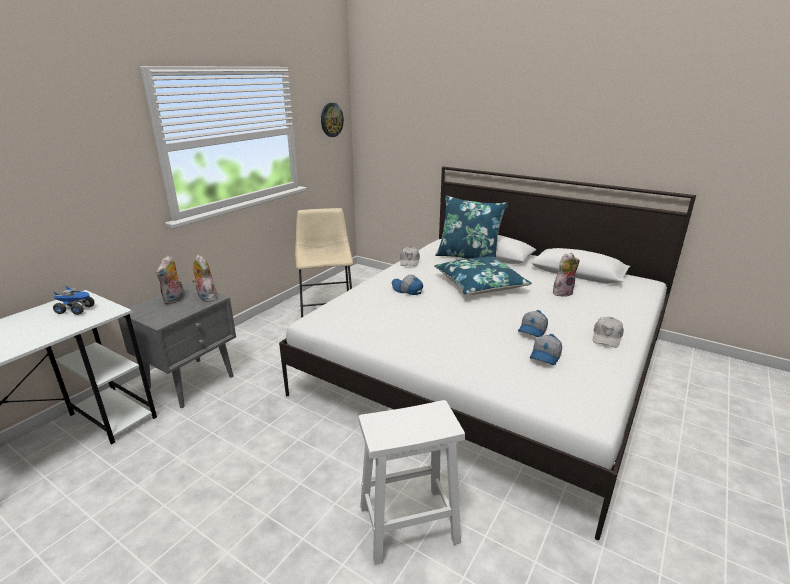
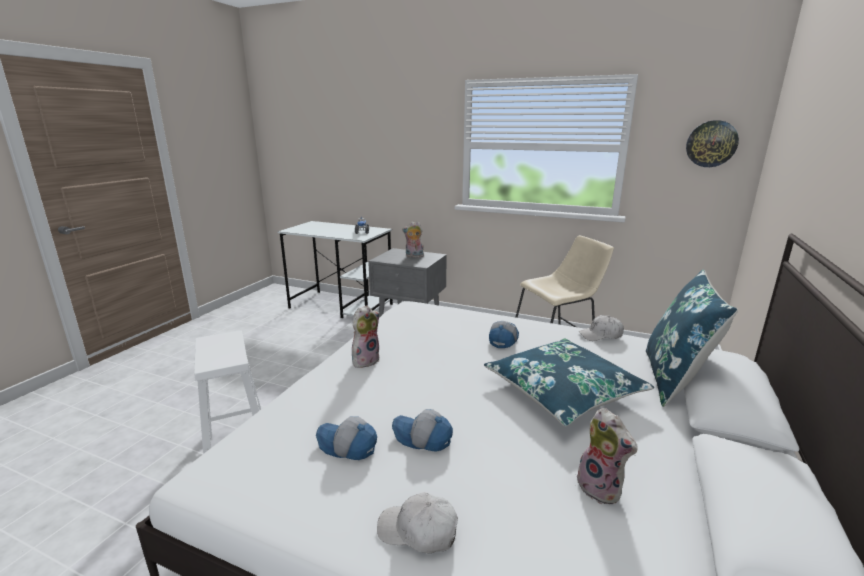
camera: 80 degrees right, 5 degrees down
plush toy [192,254,217,302] -> plush toy moved to [352,305,380,368]

